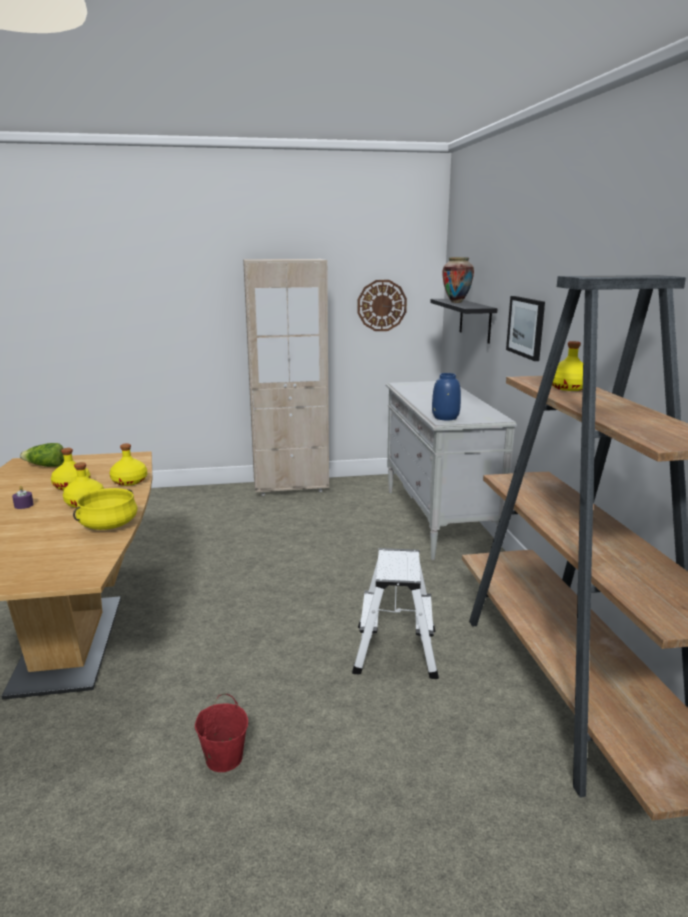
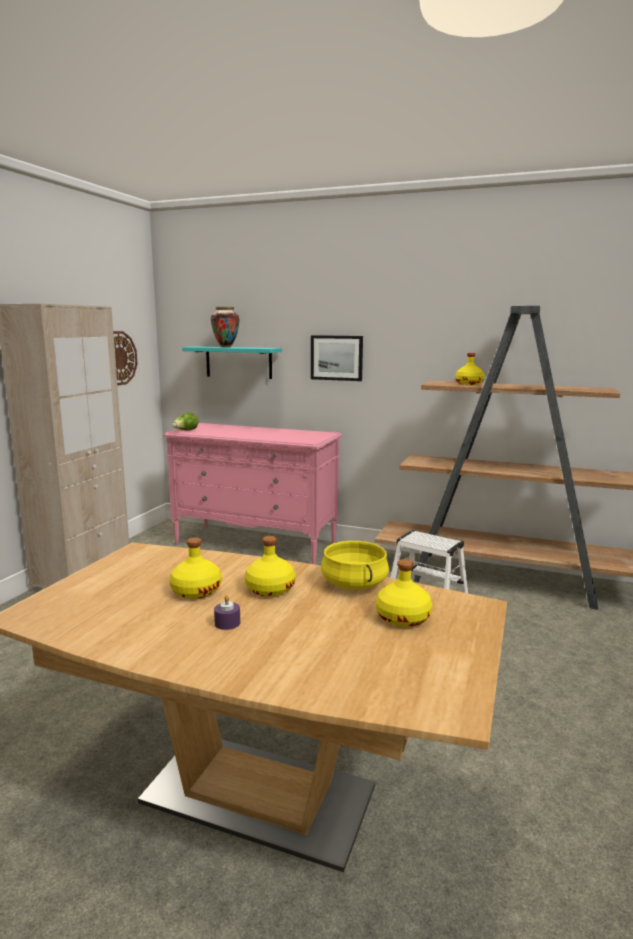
camera: 60 degrees left, 5 degrees down
lettuce [20,443,64,467] -> lettuce moved to [172,413,198,430]
yellow bottle [109,444,147,486] -> yellow bottle moved to [376,559,432,627]
red bucket [195,694,248,772] -> none
white dresser [386,381,517,560] -> pink dresser [163,423,343,565]
black shelf [431,299,497,344] -> turquoise shelf [182,346,282,379]
blue vase [432,373,461,420] -> none

